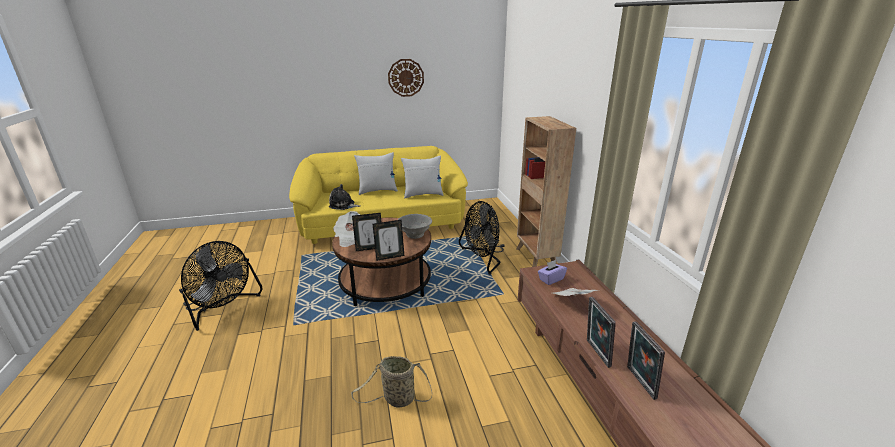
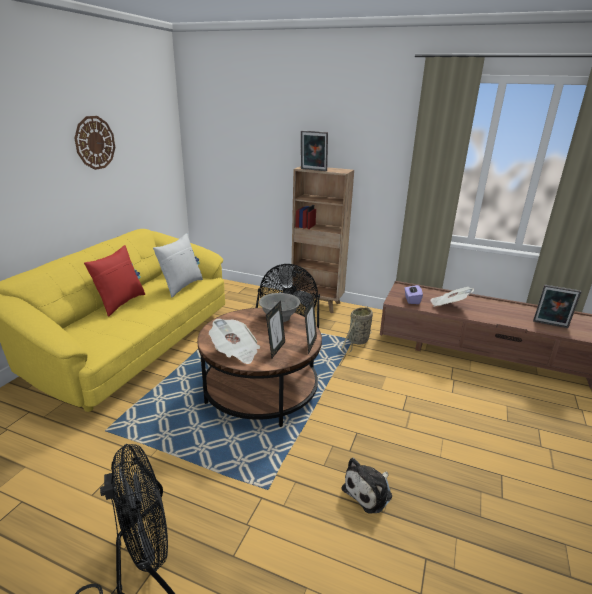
camera: 55 degrees left, 0 degrees up
plush toy [329,184,360,210] -> plush toy moved to [342,458,392,514]
basket [351,356,432,407] -> basket moved to [341,306,373,353]
grey pillow [354,152,398,195] -> red pillow [84,245,145,316]
picture frame [587,297,616,368] -> picture frame moved to [301,131,328,171]

